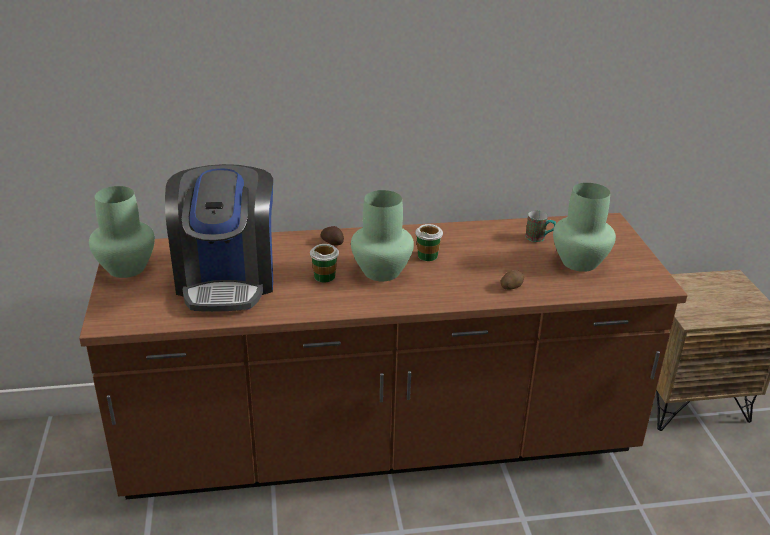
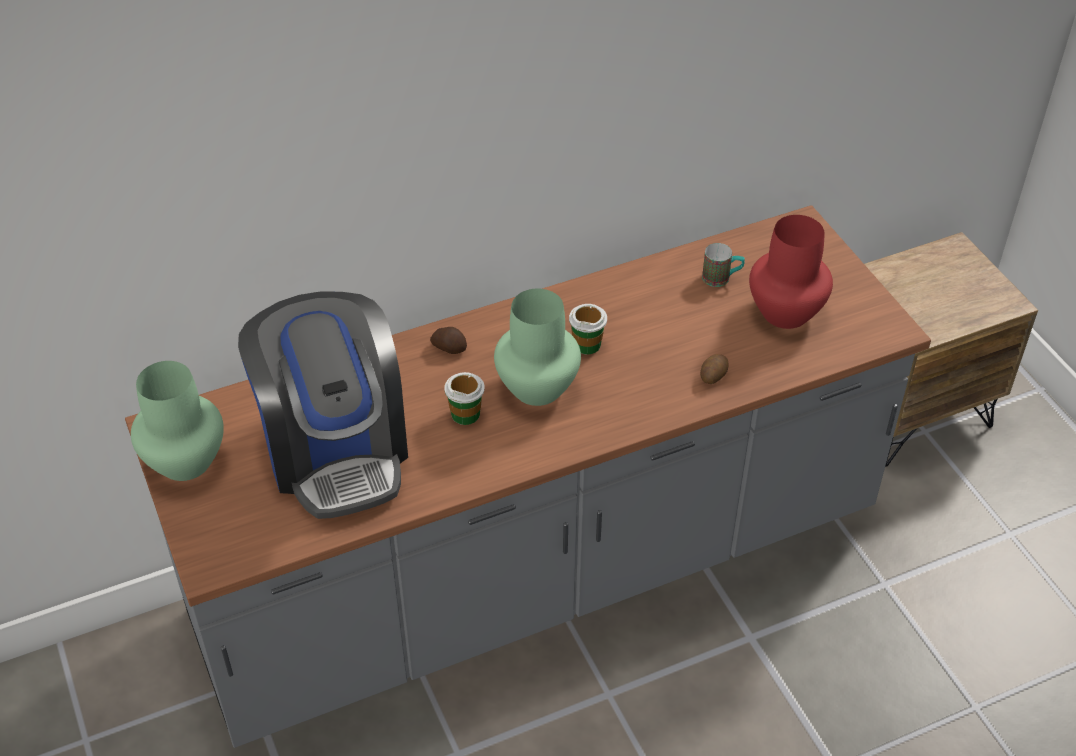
camera: 15 degrees left, 15 degrees up
brown counter [79,213,688,499] -> grey counter [125,205,931,748]
green vase [553,183,616,272] -> red vase [749,215,833,329]

